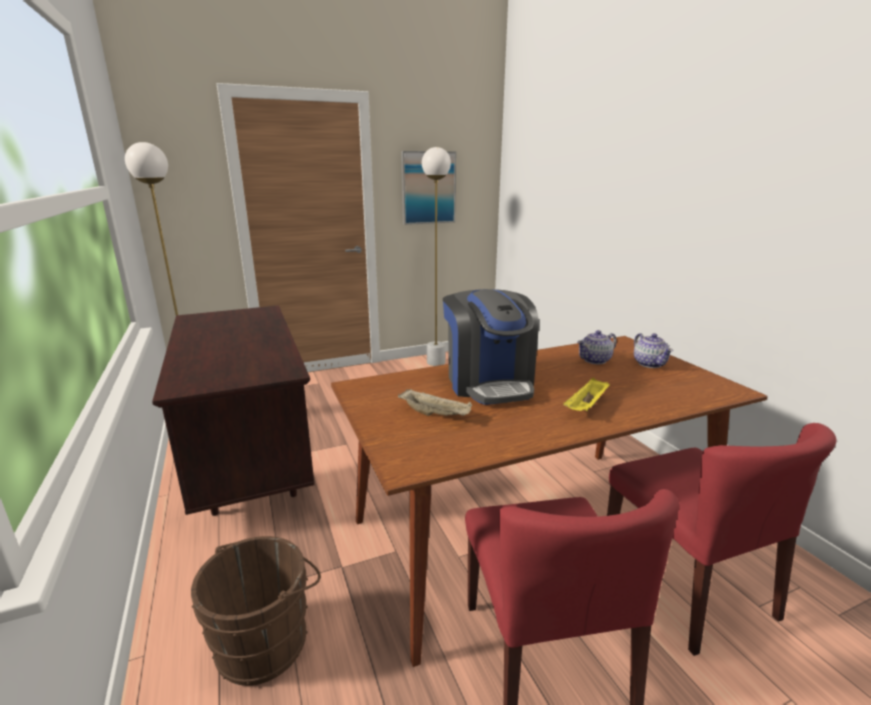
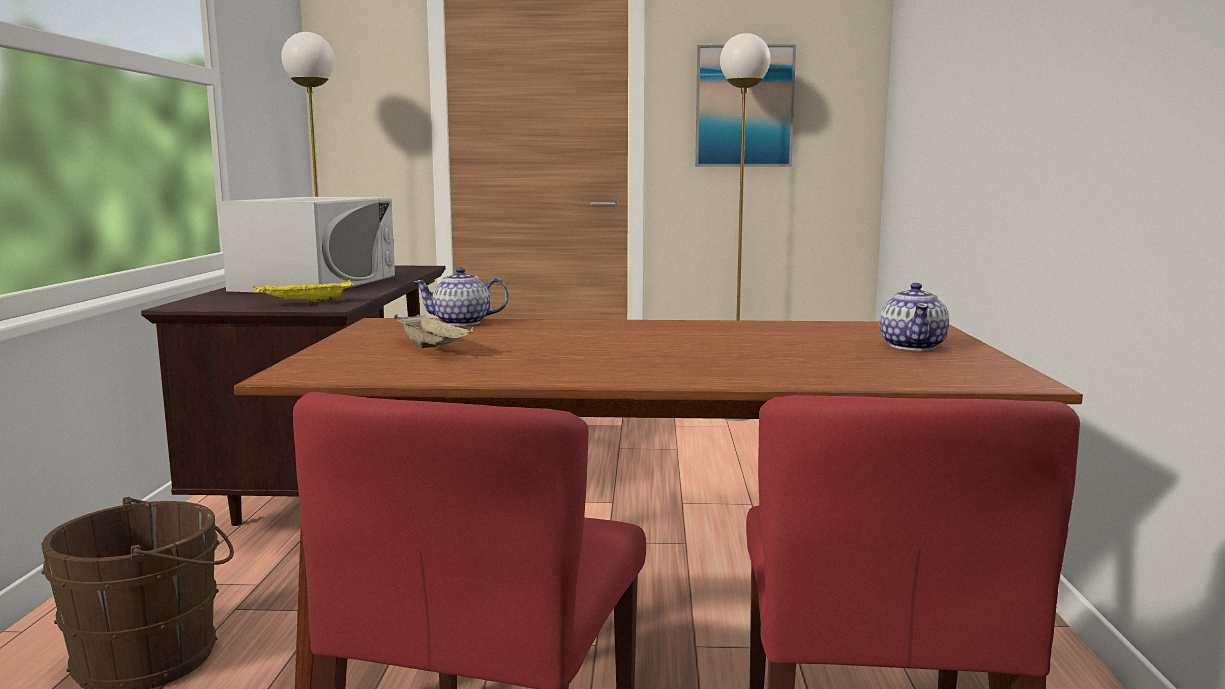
camera: 25 degrees right, 10 degrees down
coffee machine [443,289,539,405] -> none
yellow tray [563,378,610,411] -> yellow tray moved to [253,279,354,304]
teapot [577,330,617,364] -> teapot moved to [413,267,509,326]
none -> white microwave [219,197,395,293]

